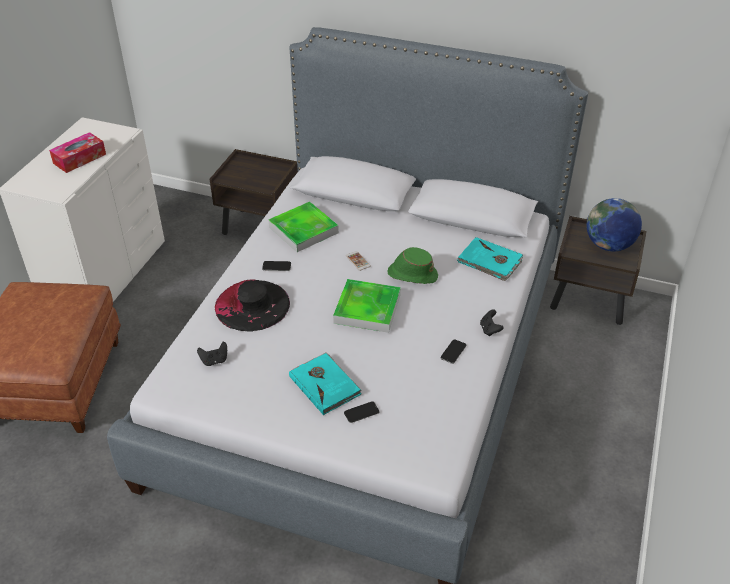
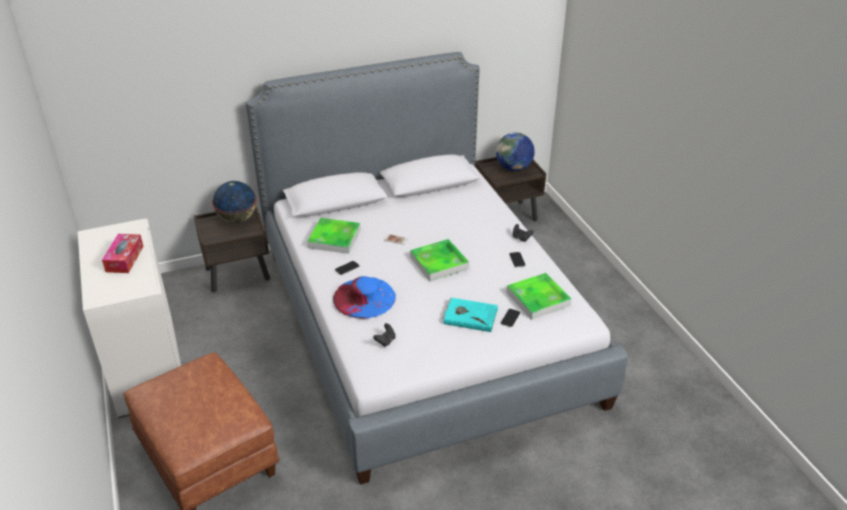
camera: 40 degrees left, 5 degrees down
black hat [215,279,290,332] -> blue hat [333,276,396,319]
green hat [388,247,438,284] -> none
turquoise book [457,237,523,281] -> none
none -> globe [212,181,257,223]
none -> tray [506,273,572,320]

